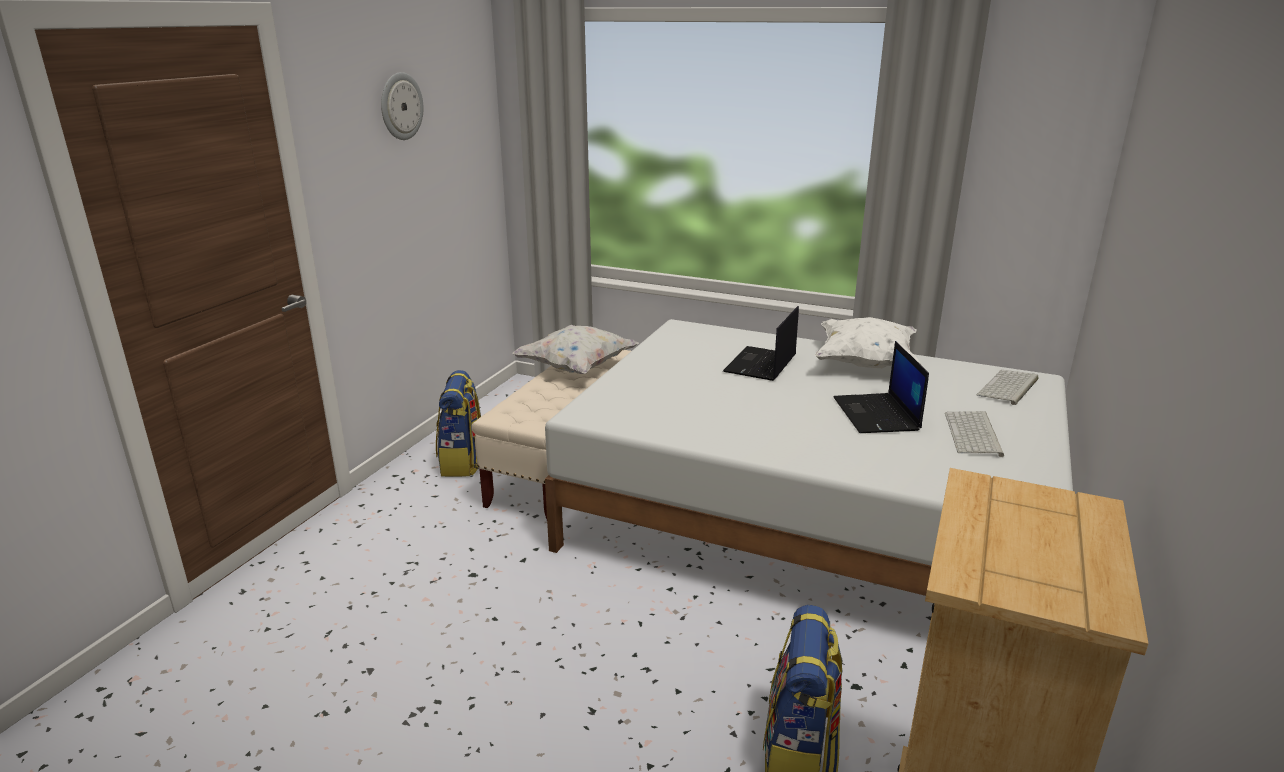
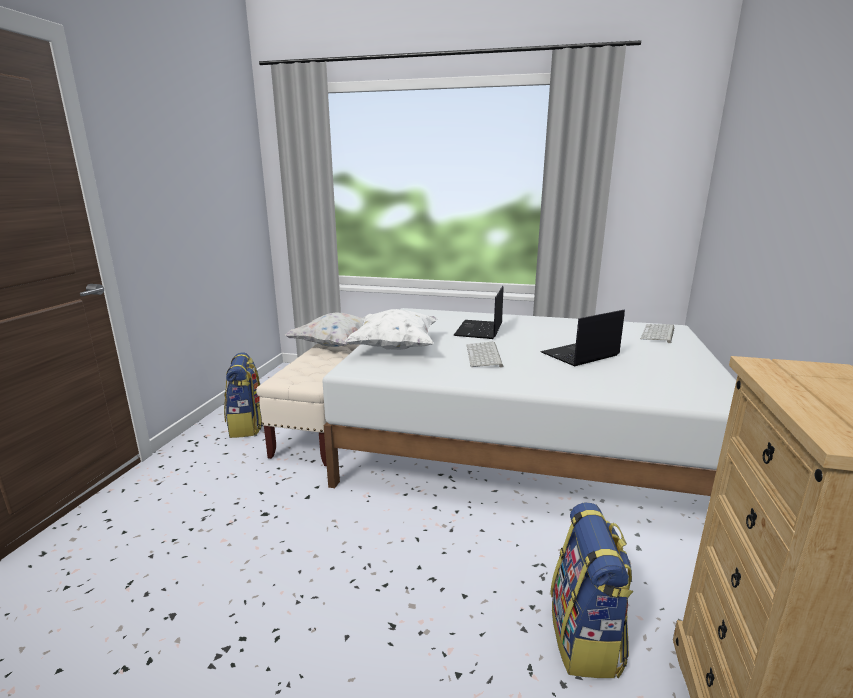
camera: 10 degrees left, 5 degrees down
wall clock [381,72,424,140] -> none
white pillow [814,317,922,368] -> white pillow moved to [345,309,438,350]
laptop [834,341,929,433] -> laptop turned 75 degrees clockwise [541,310,625,366]
keyboard [945,411,1004,457] -> keyboard moved to [466,342,503,368]

